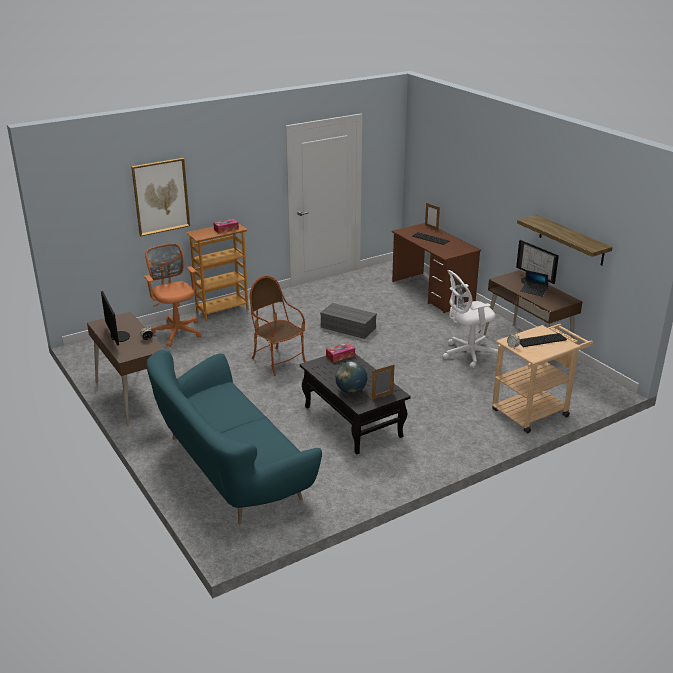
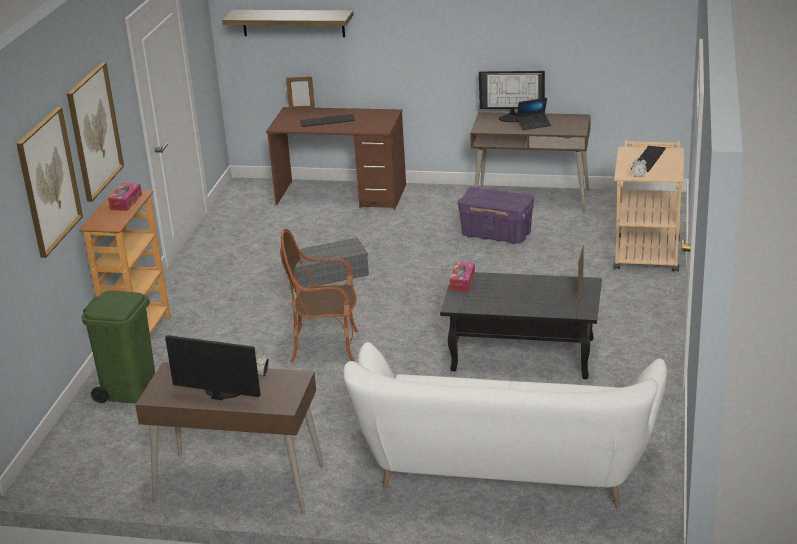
camera: 45 degrees left, 0 degrees up
orange office chair [143,243,201,347] -> green trash can [82,291,155,403]
turquoise sofa [146,350,322,524] -> white sofa [343,342,667,508]
globe [335,362,367,394] -> none
white office chair [443,270,498,368] -> purple storage box [458,187,534,244]
shelf [517,215,613,266] -> shelf moved to [222,10,354,37]
none -> picture [67,63,124,202]

